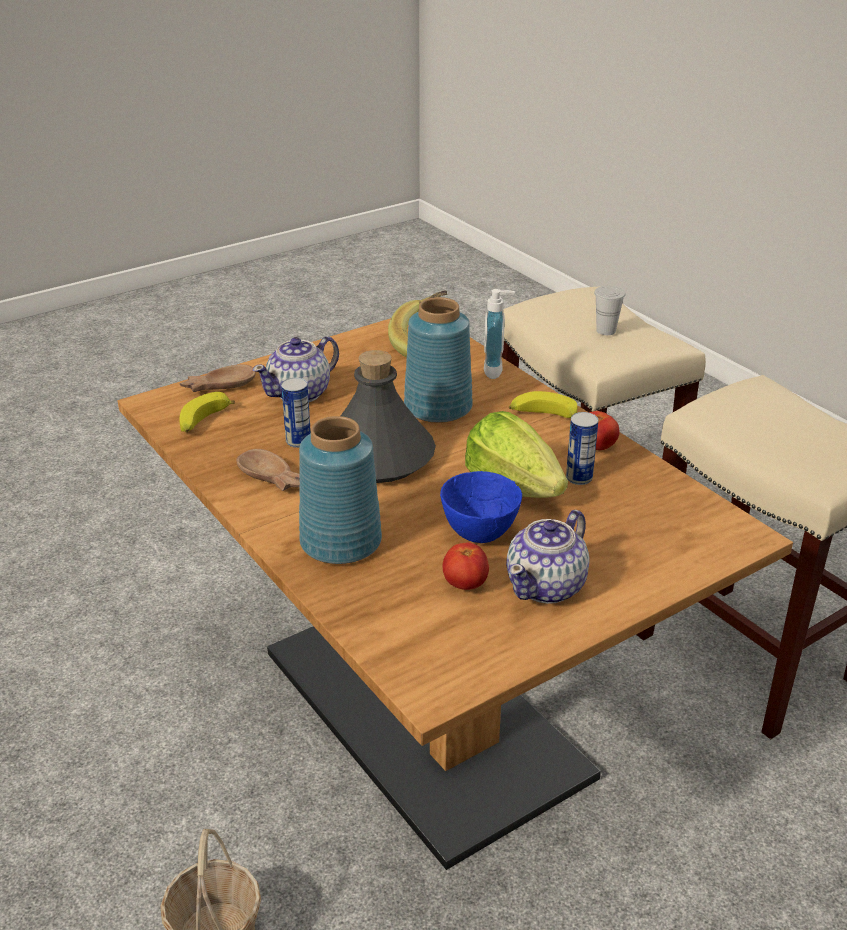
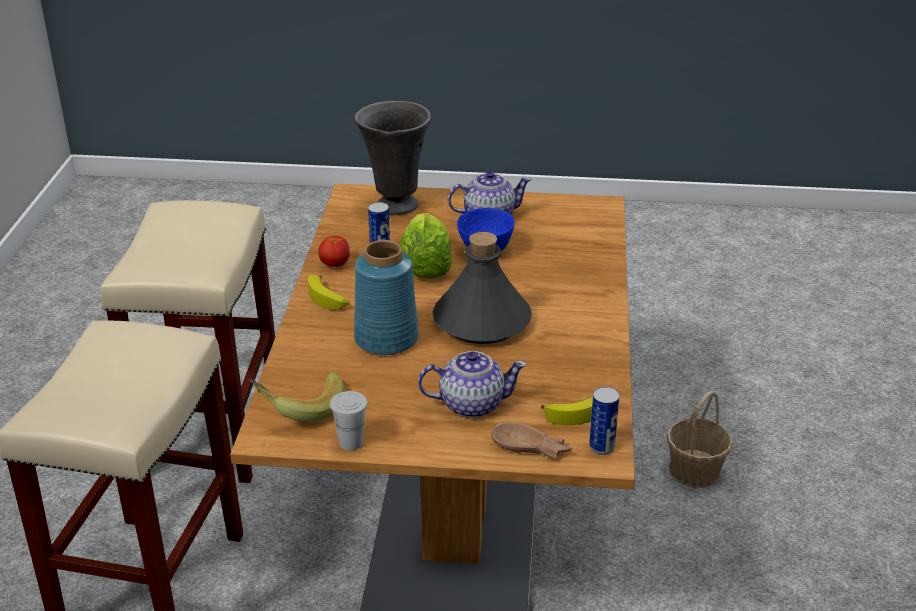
camera: 140 degrees left, 0 degrees up
brown bowl [236,449,300,491] -> none
can [281,378,311,448] -> can moved to [589,387,620,455]
blue vase [299,416,382,564] -> none
tomato [442,542,489,590] -> none
soap dispenser [484,289,515,379] -> none
white cup [594,286,625,335] -> white cup moved to [330,391,368,451]
none -> grey vase [355,101,431,215]

